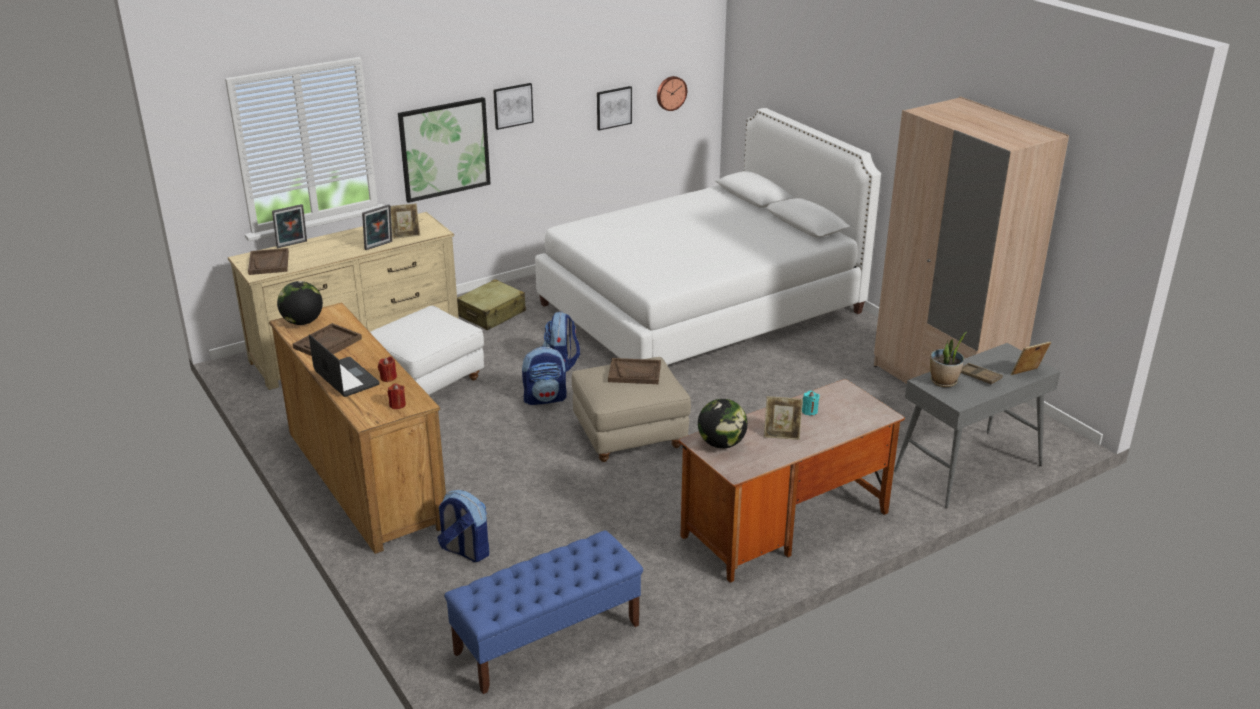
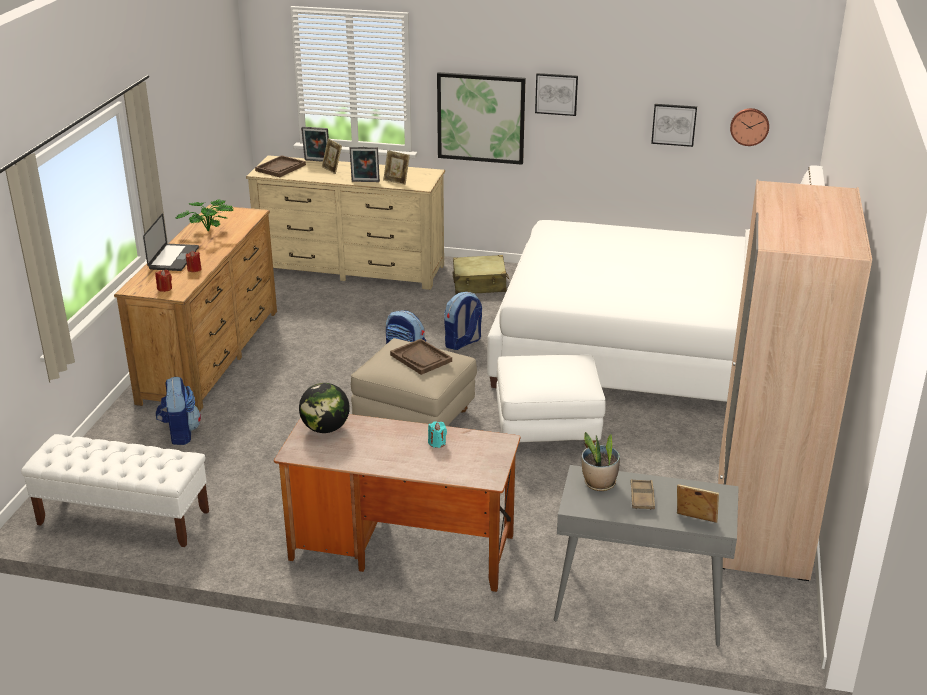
camera: 45 degrees right, 0 degrees up
globe [277,281,323,325] -> none
brown tray [292,323,362,356] -> potted plant [175,200,234,231]
white ottoman [370,306,484,395] -> white ottoman moved to [496,355,606,448]
blue bench [444,530,643,694] -> white bench [21,434,209,547]
picture frame [764,396,803,440] -> picture frame moved to [322,139,342,174]

